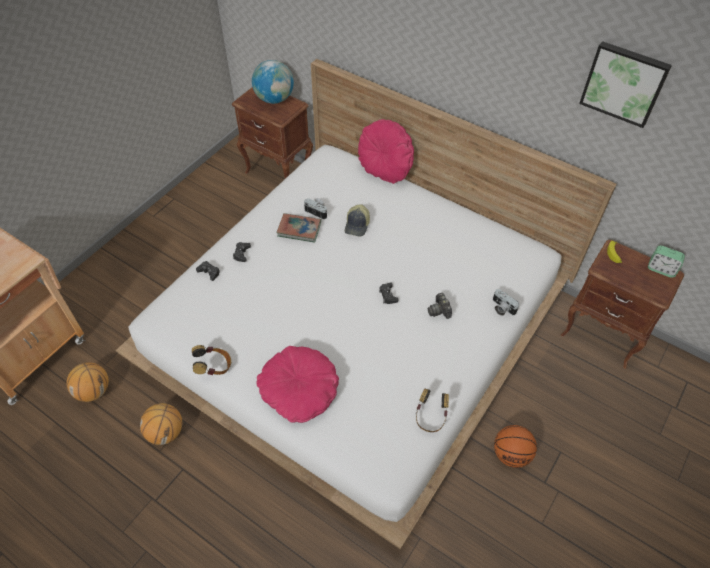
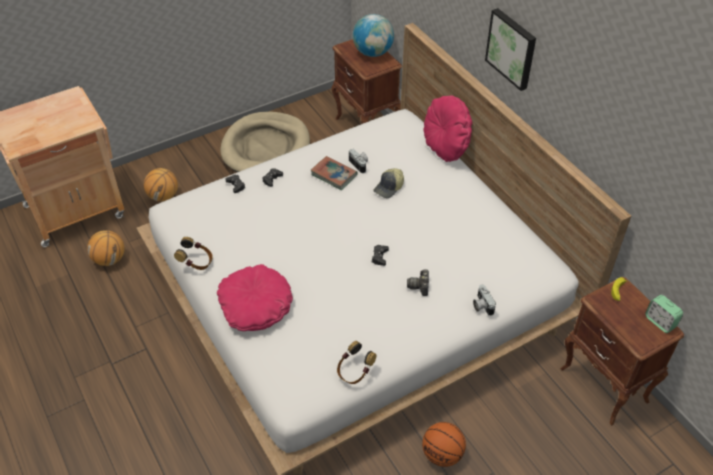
camera: 25 degrees right, 5 degrees down
basketball [140,403,182,445] -> basketball moved to [144,168,178,201]
picture [579,41,672,128] -> picture moved to [485,8,536,91]
none -> beige dog bed [220,112,310,172]

